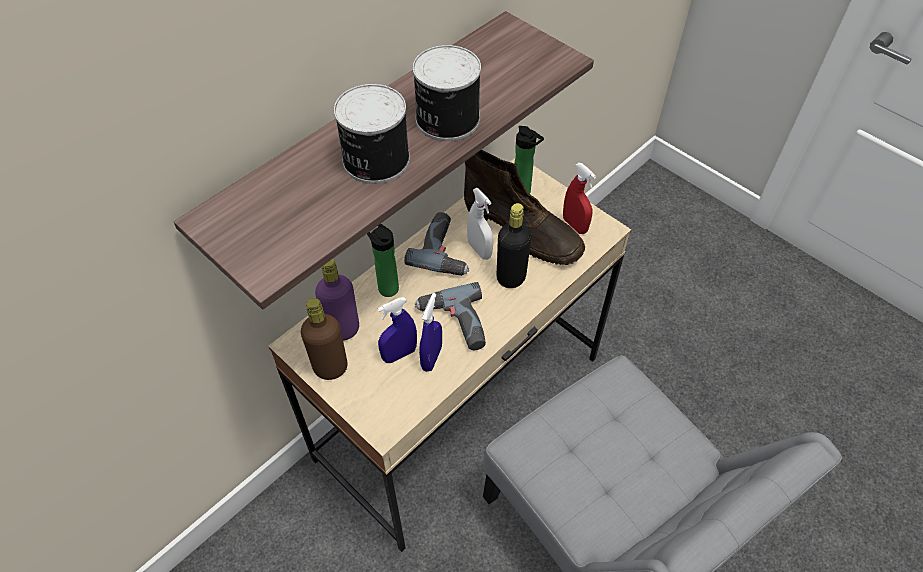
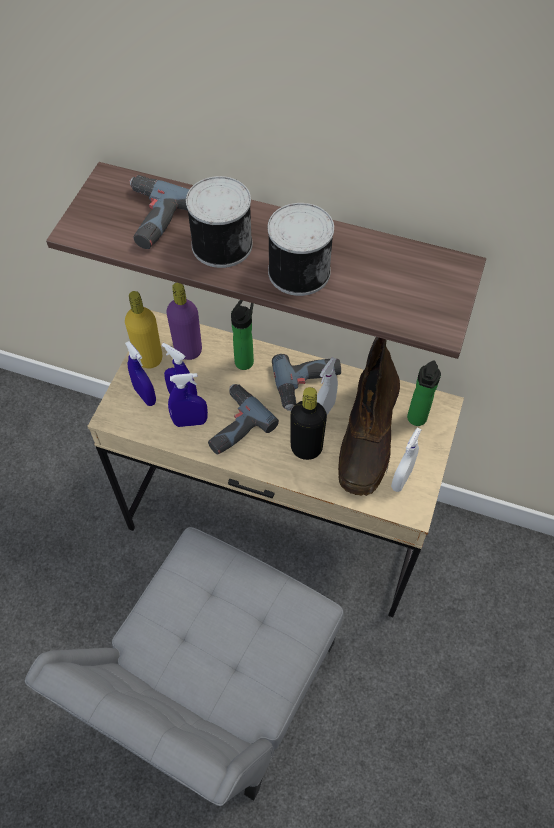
camera: 65 degrees right, 5 degrees up
brown bottle [301,298,348,380] -> yellow bottle [125,291,162,368]
red spray bottle [563,163,596,234] -> white spray bottle [391,428,421,492]
none -> blue spray bottle [125,341,156,406]
none -> power drill [129,175,189,249]

